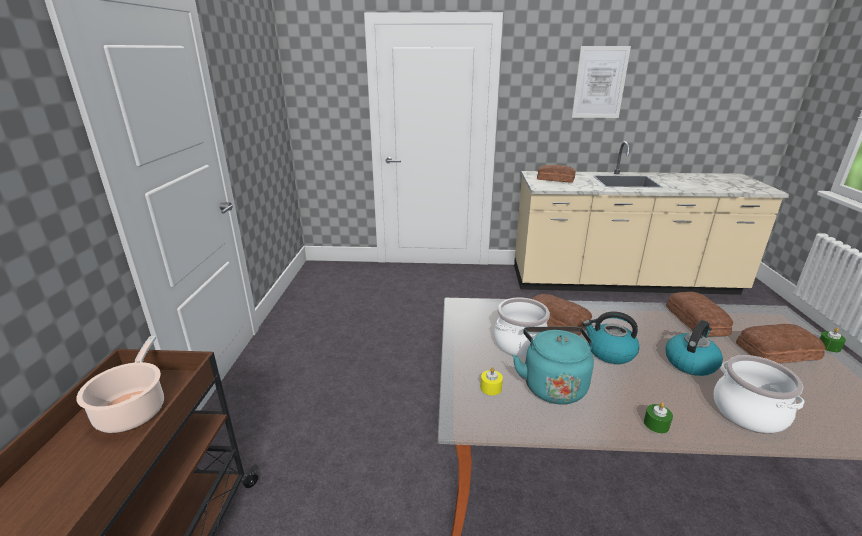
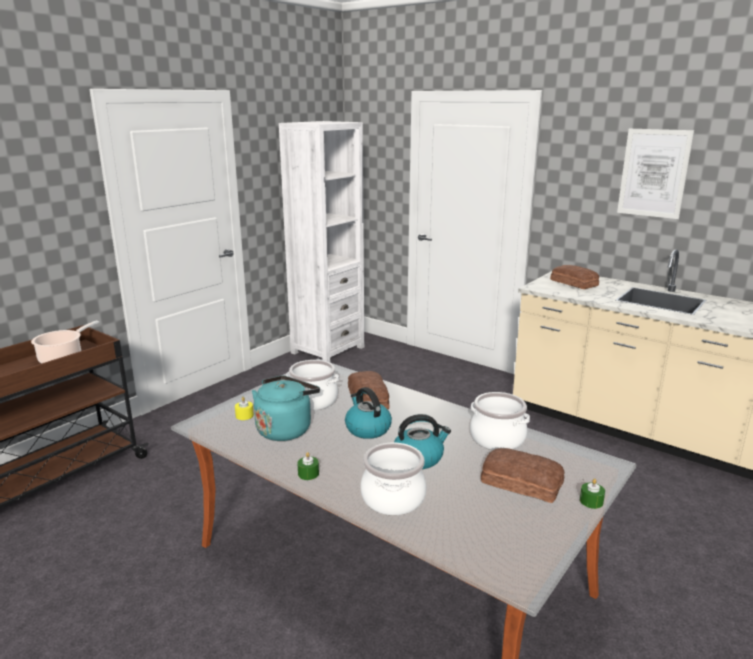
camera: 35 degrees right, 5 degrees down
bread [666,292,733,337] -> cooking pot [470,392,530,450]
none -> white bookcase [279,121,364,362]

